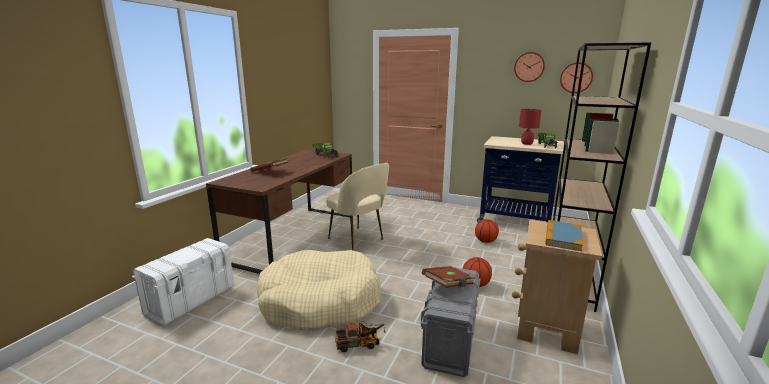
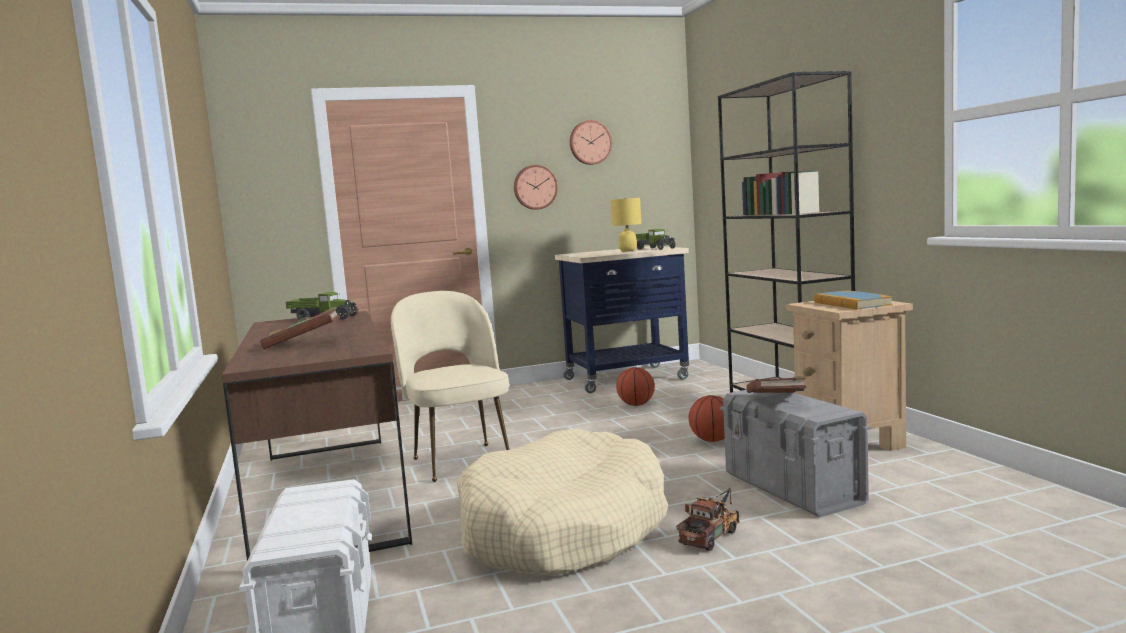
camera: 40 degrees left, 10 degrees down
beige chair [326,163,389,251] -> beige chair turned 120 degrees counterclockwise [391,291,509,482]
red table lamp [519,109,542,145] -> yellow table lamp [610,198,641,252]
wall clock [560,62,593,93] -> wall clock moved to [514,165,558,210]

